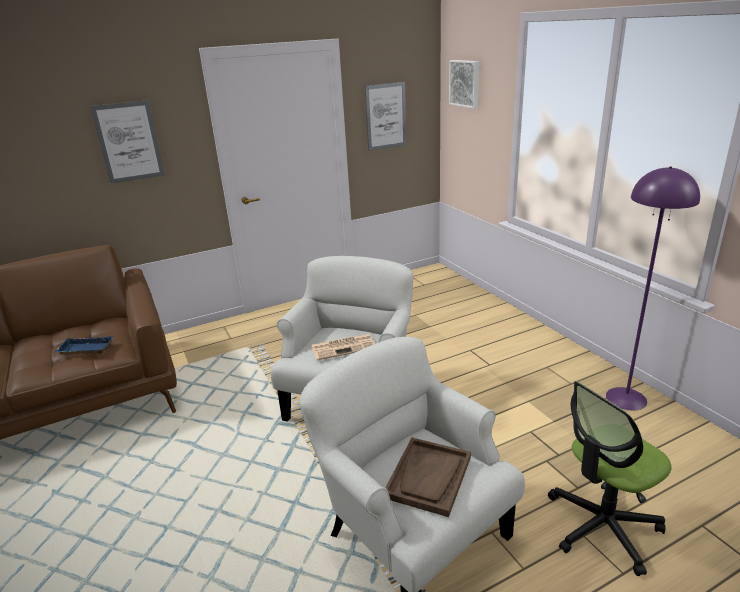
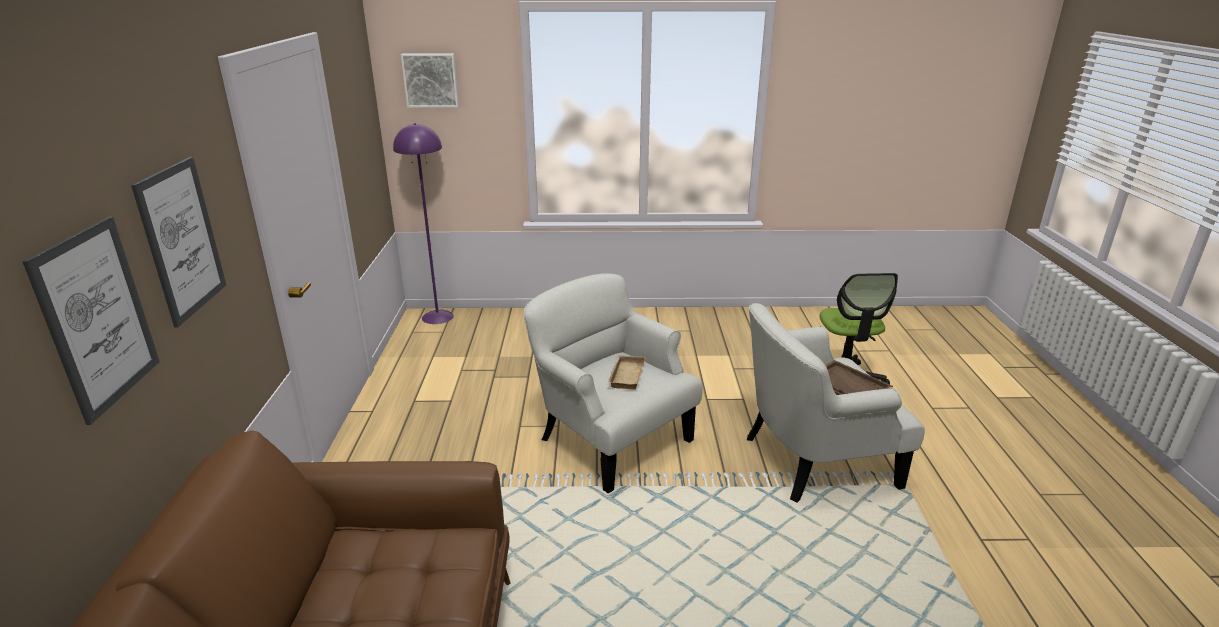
camera: 65 degrees left, 0 degrees up
blue tray [55,336,113,355] -> none
newspaper [311,334,375,360] -> beige tray [608,355,646,389]
picture [365,82,406,151] -> picture moved to [23,216,160,425]
purple floor lamp [606,166,700,410] -> purple floor lamp moved to [393,123,454,324]

